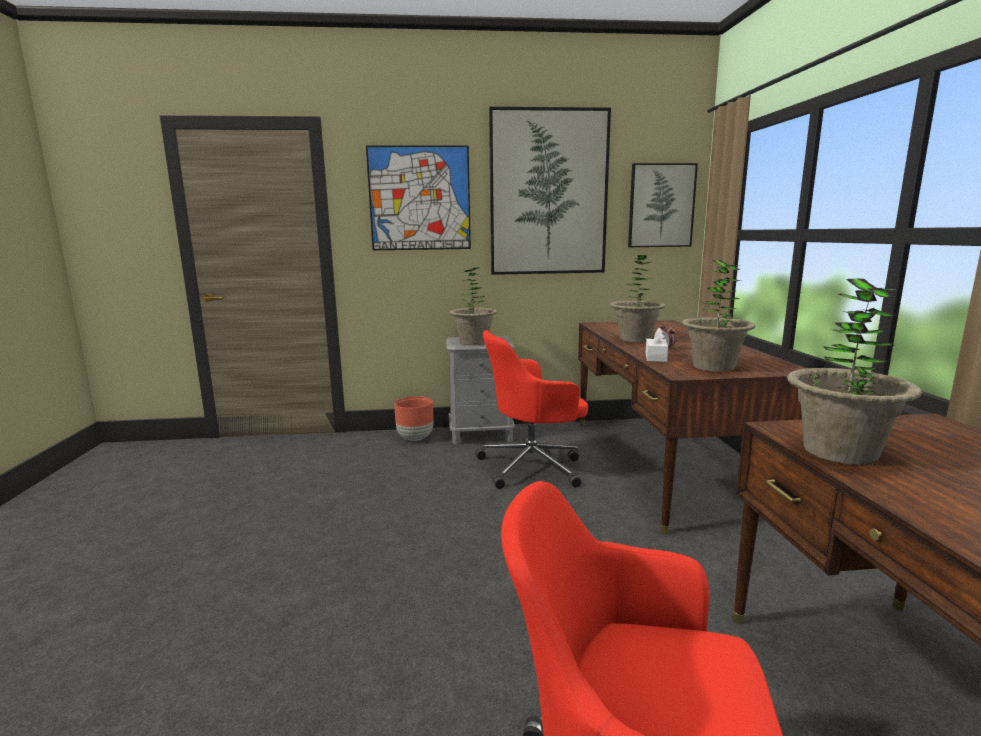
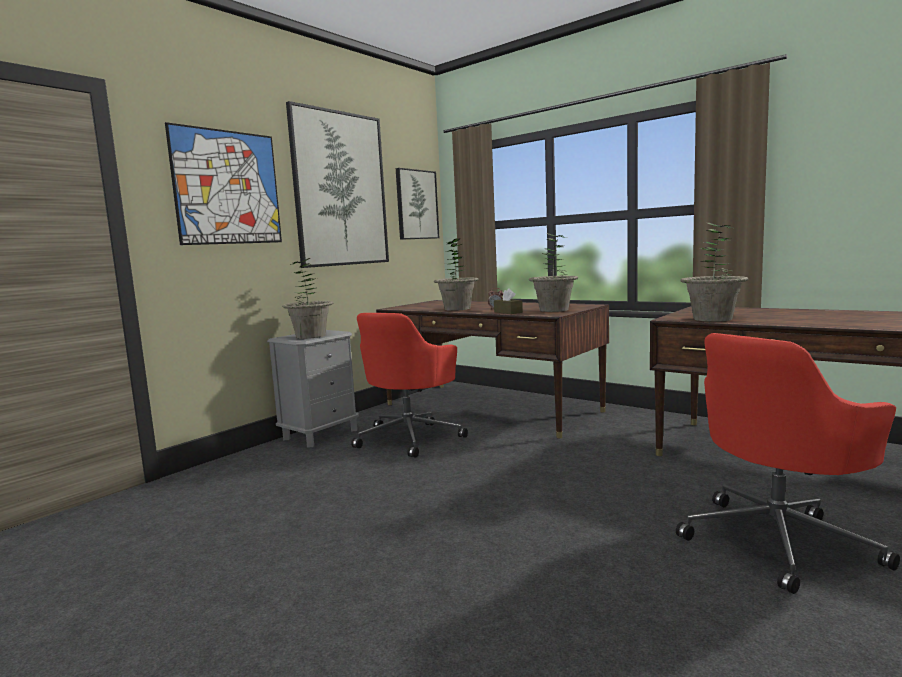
camera: 45 degrees left, 5 degrees down
brown planter [394,396,433,441] -> none
white tissue box [646,328,668,362] -> brown tissue box [494,288,523,314]

